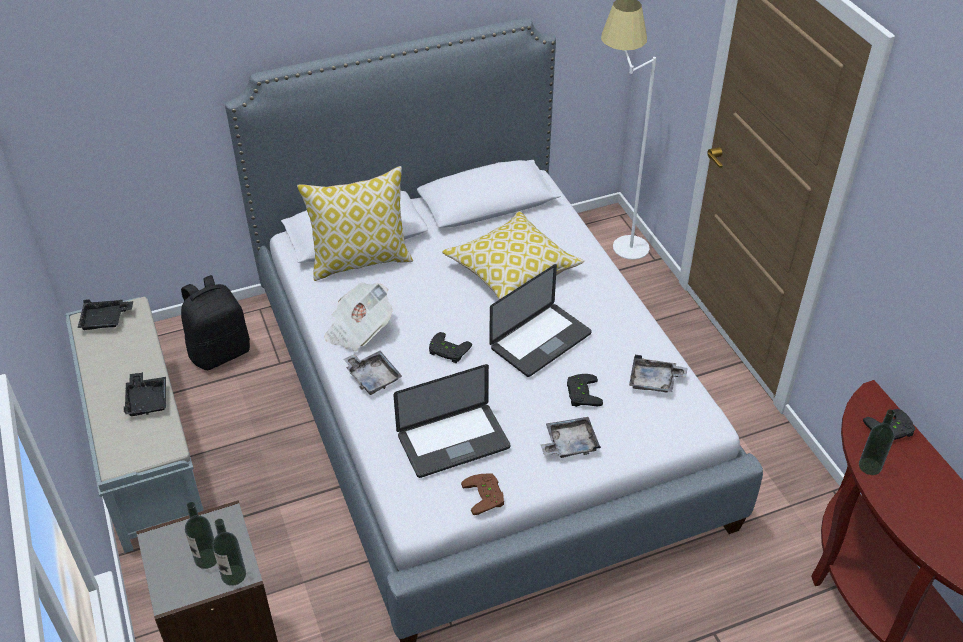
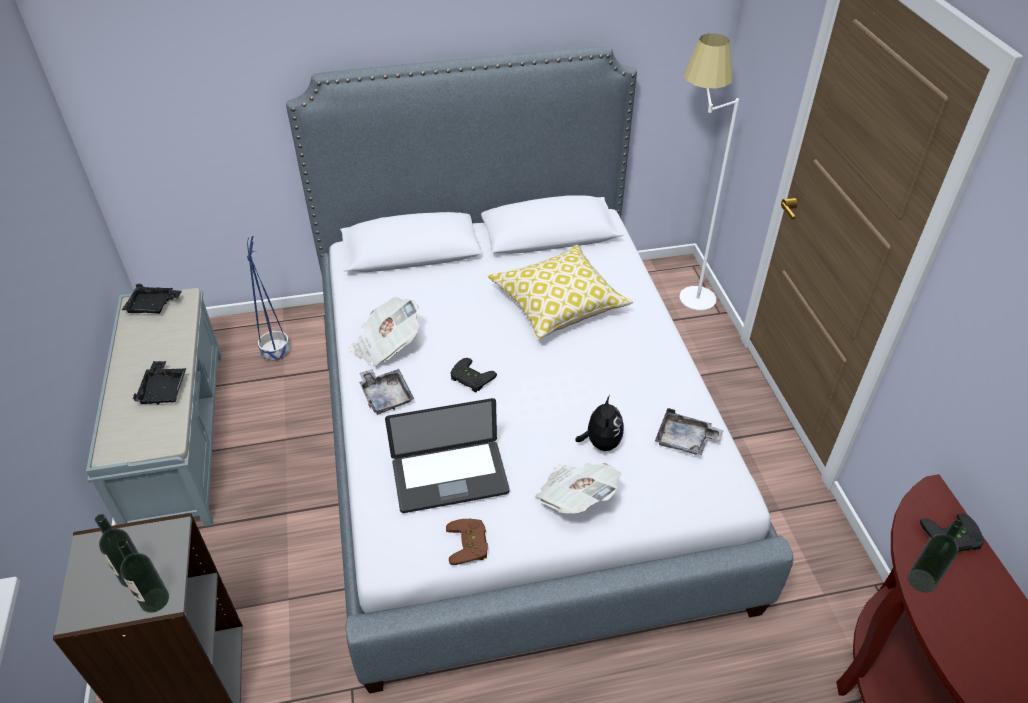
camera: 10 degrees right, 0 degrees up
black backpack [181,275,250,370] -> blue planter [247,236,290,361]
pillow [297,166,413,281] -> none
laptop [489,264,591,377] -> none
grey tray [541,417,601,458] -> newspaper [535,463,622,514]
black game controller [567,374,603,407] -> plush toy [575,395,624,451]

